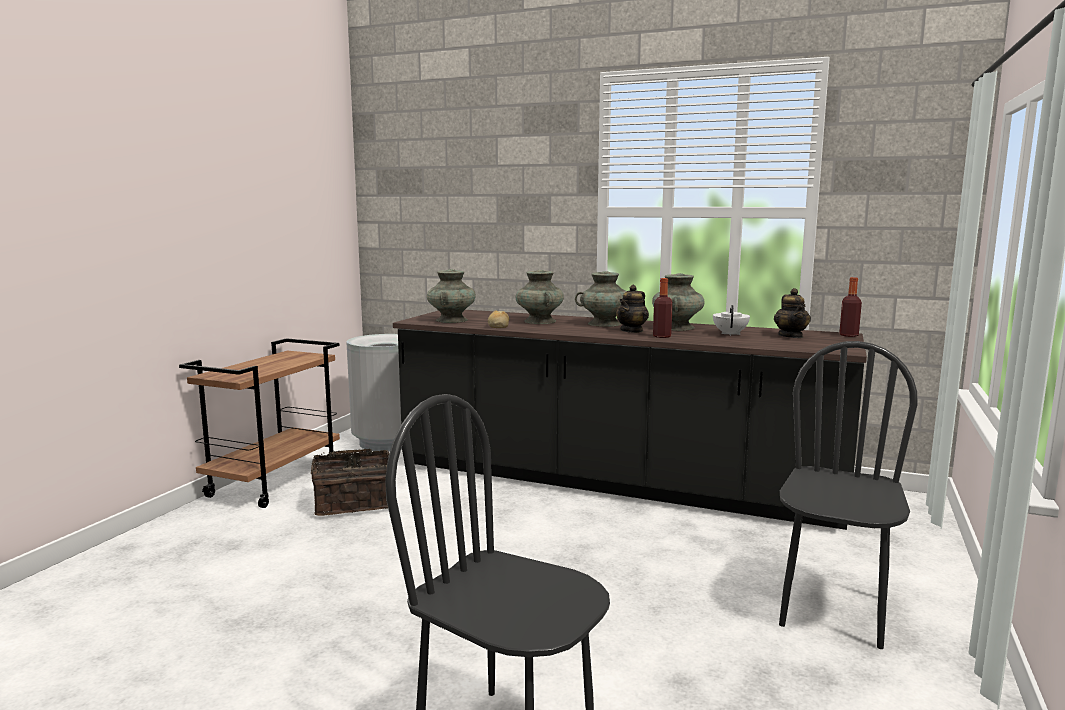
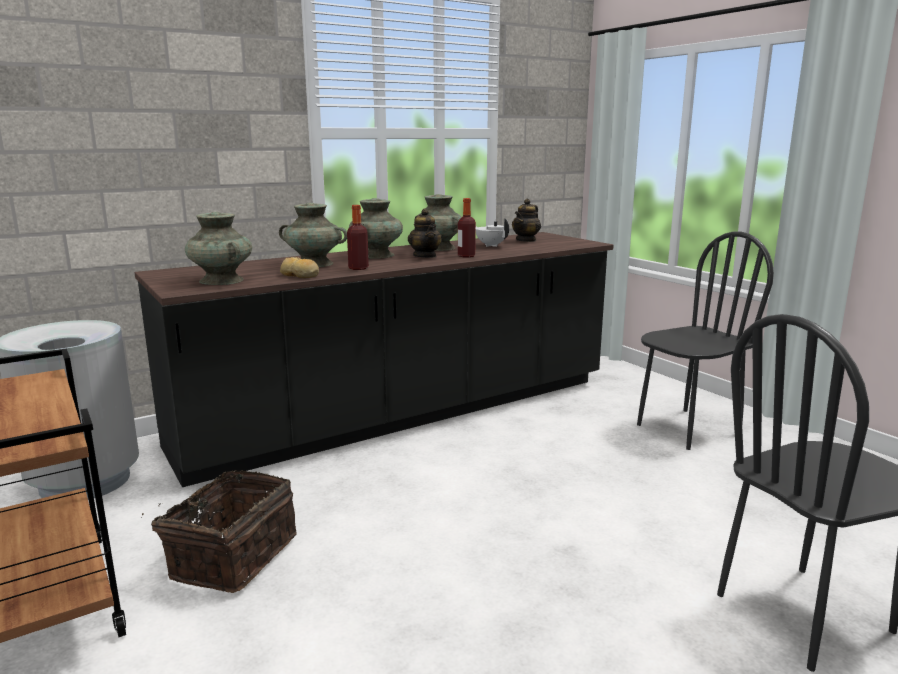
camera: 55 degrees left, 5 degrees up
teapot [774,288,811,338] -> teapot turned 90 degrees clockwise [512,199,541,242]
black chair [779,341,918,649] -> black chair turned 90 degrees clockwise [637,232,774,450]
bottle [839,277,862,337] -> bottle moved to [347,205,369,270]

